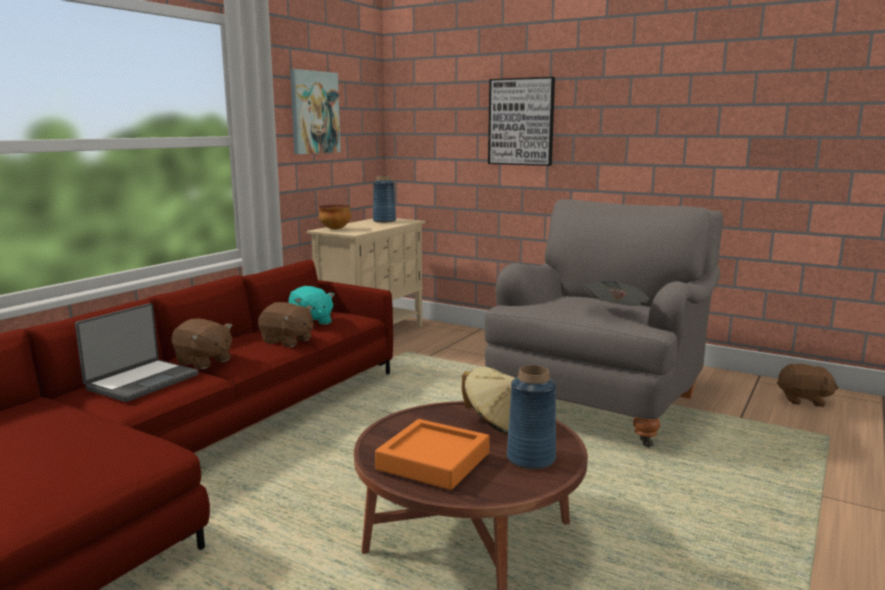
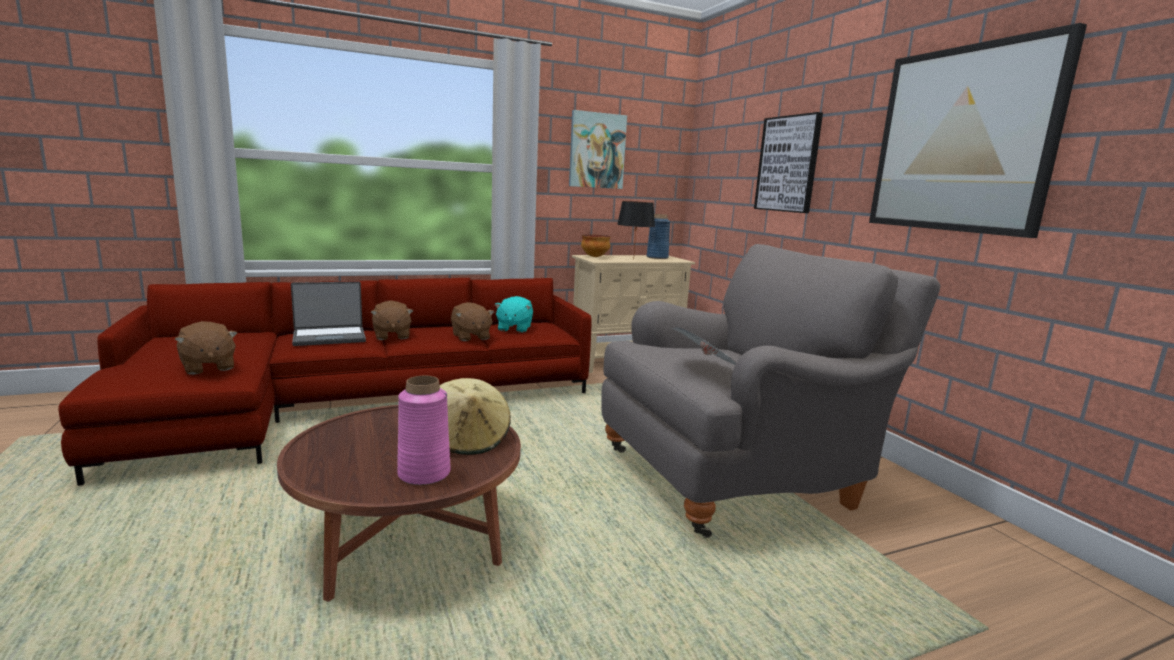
camera: 35 degrees right, 0 degrees up
orange tray [375,419,490,490] -> none
blue vase [507,365,556,470] -> pink vase [397,376,451,485]
brown plush toy [777,364,839,407] -> brown plush toy moved to [175,321,238,375]
none -> black table lamp [617,201,655,260]
none -> picture [869,23,1087,238]

